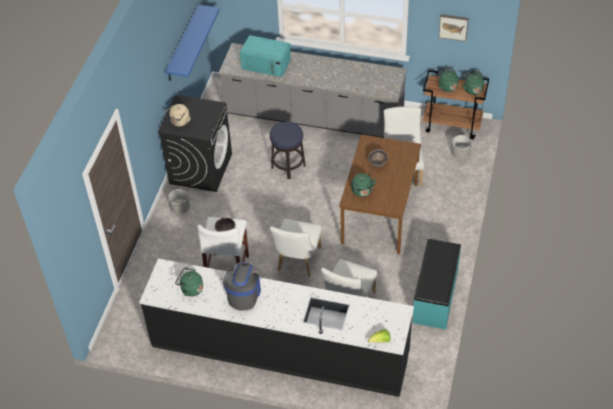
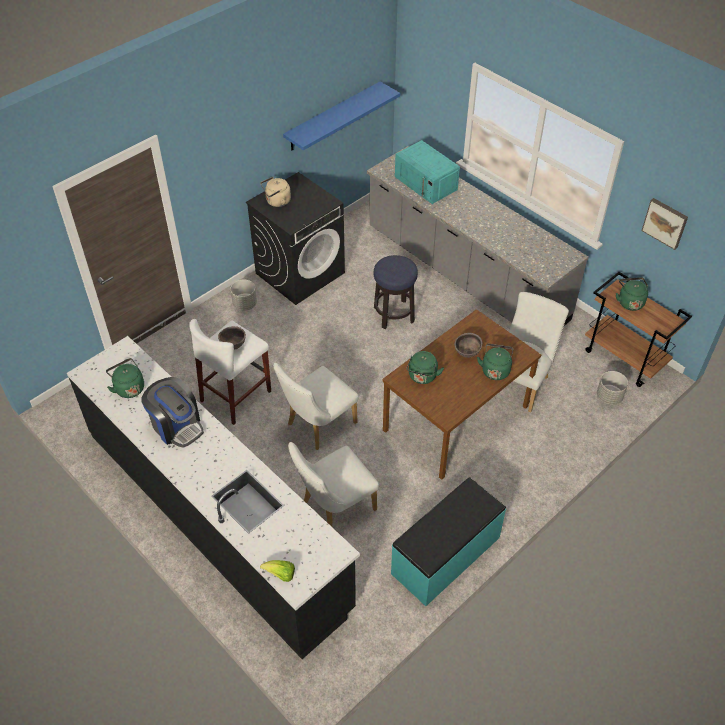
camera: 30 degrees right, 0 degrees up
coffee machine [223,262,261,311] -> coffee machine turned 90 degrees clockwise [141,377,204,448]
green kettle [462,70,484,95] -> green kettle moved to [477,344,513,380]

